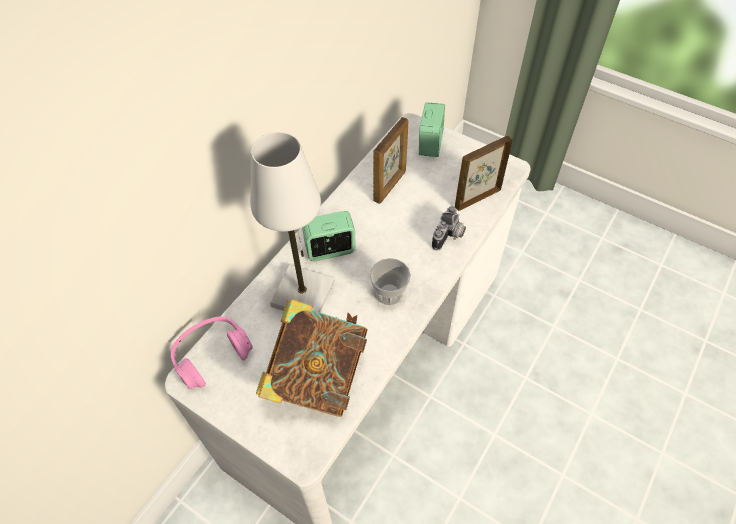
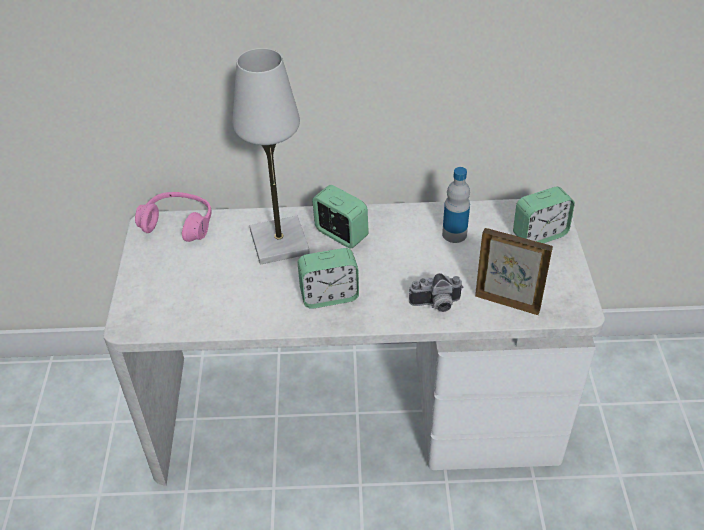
camera: 55 degrees right, 10 degrees down
book [256,299,368,417] -> none
cup [370,258,411,305] -> alarm clock [298,248,359,309]
picture frame [373,117,408,204] -> bottle [442,167,470,243]

